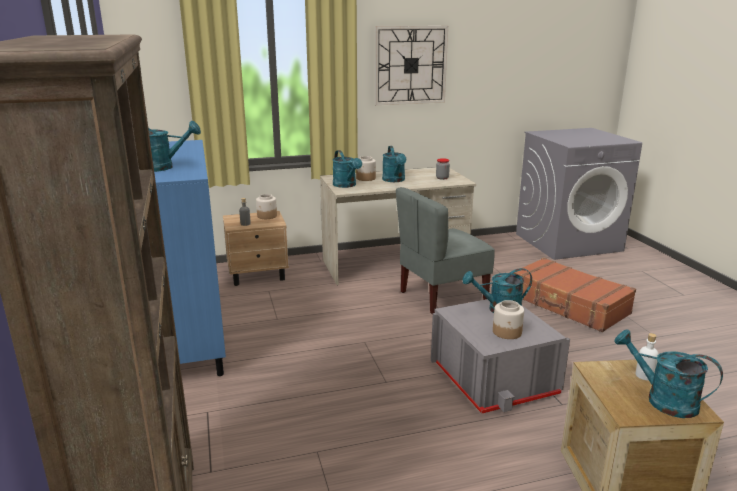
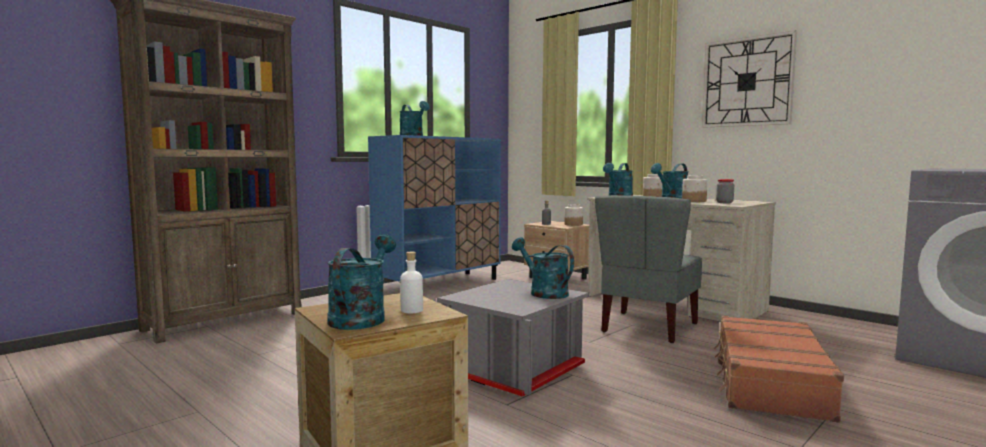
camera: 60 degrees right, 15 degrees down
grey chair [396,187,495,314] -> grey chair turned 90 degrees counterclockwise [595,195,702,343]
jar [493,300,524,339] -> jar moved to [682,176,708,202]

